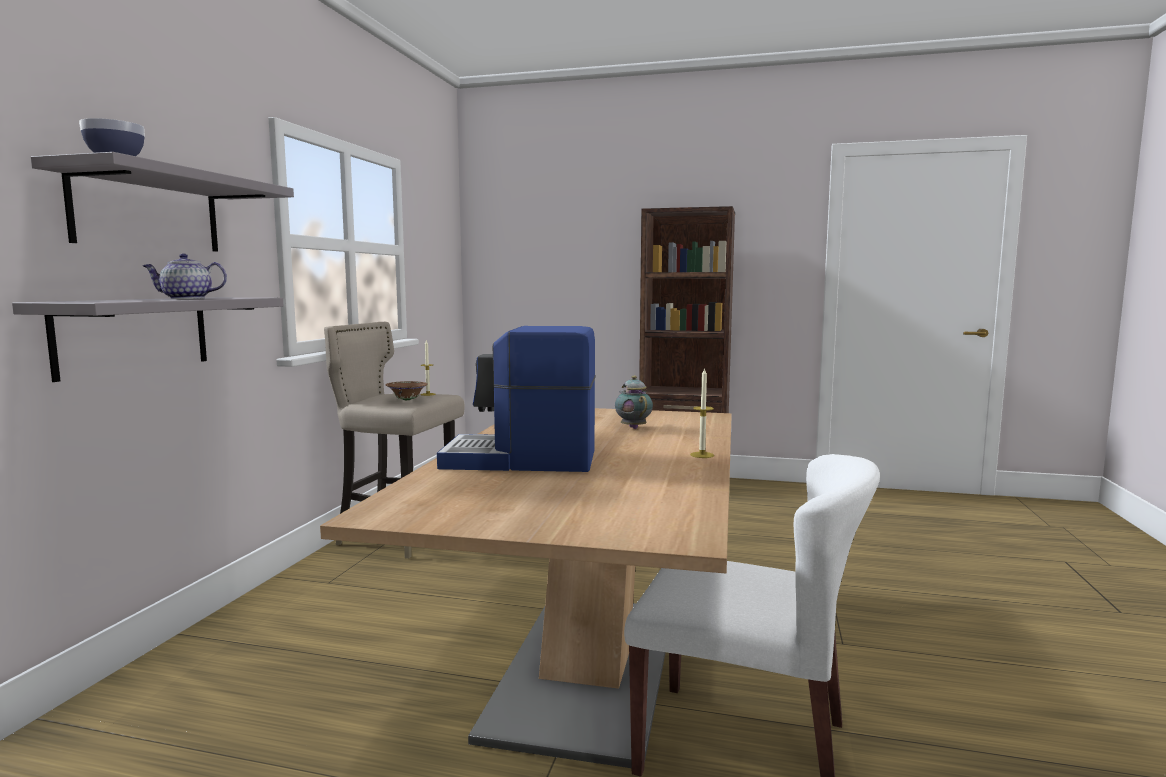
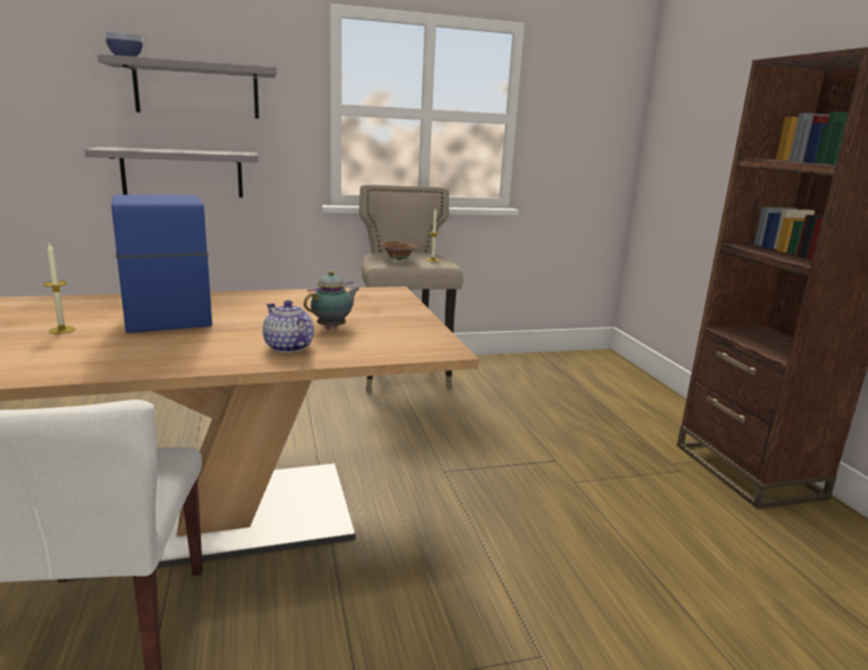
camera: 60 degrees right, 10 degrees up
teapot [143,253,227,299] -> teapot moved to [263,300,314,353]
candle [690,367,714,458] -> candle moved to [43,243,76,334]

